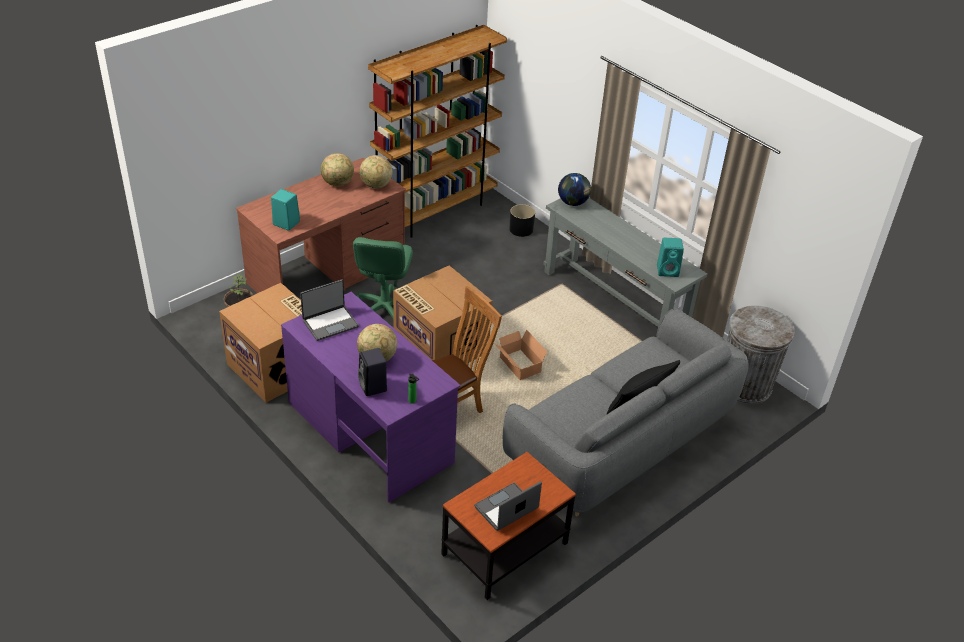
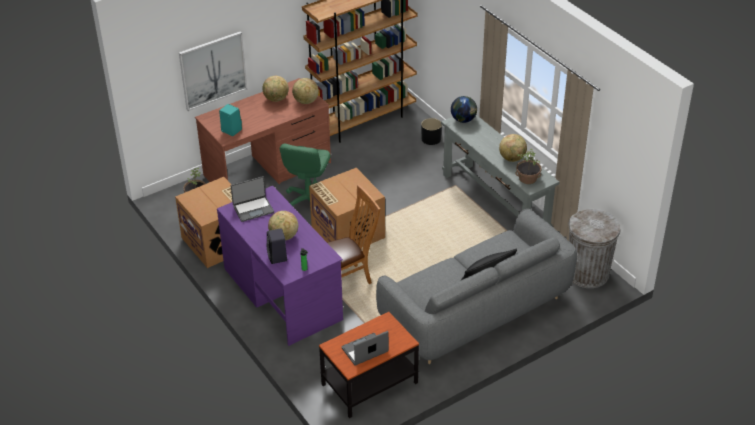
camera: 10 degrees right, 0 degrees up
cardboard box [494,330,547,380] -> none
turquoise speaker [657,238,684,277] -> potted plant [516,149,542,184]
none -> picture [179,31,247,111]
none -> globe [499,134,527,162]

